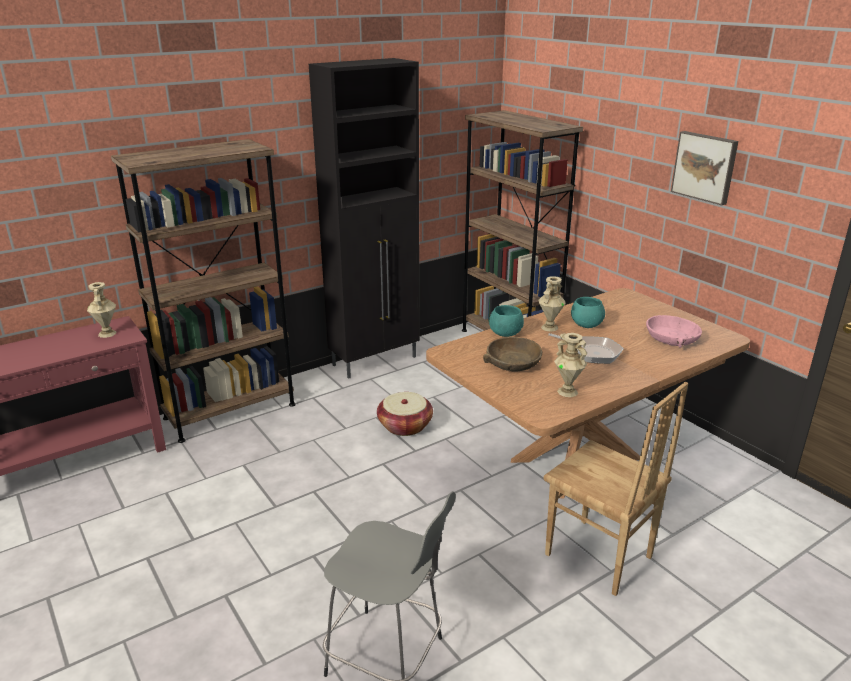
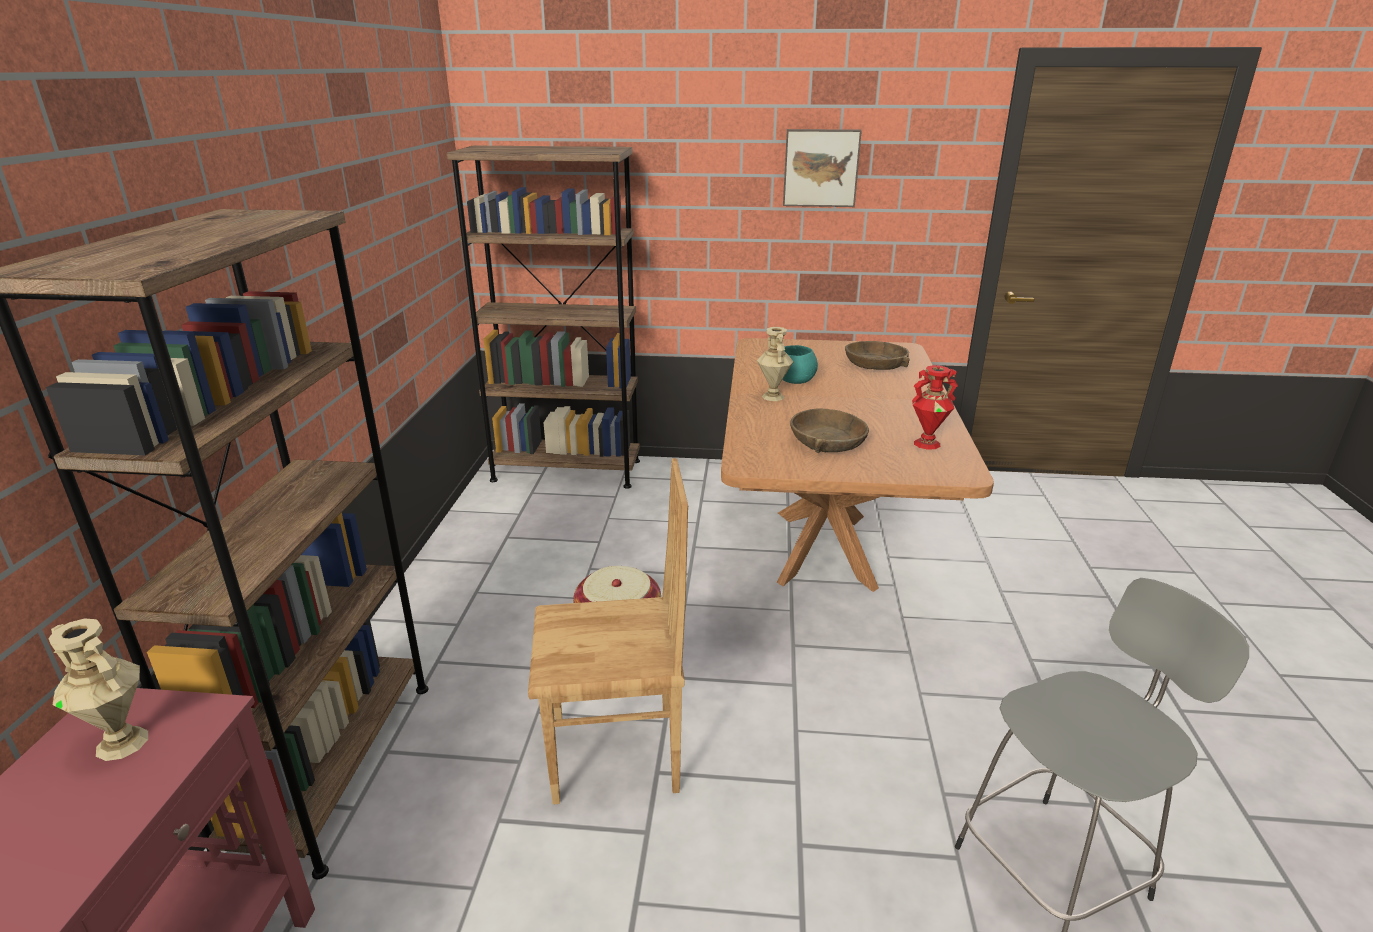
camera: 50 degrees left, 0 degrees up
black cabinet [309,58,420,379] -> none
turquoise bowl [489,305,524,337] -> none
brown chair [544,382,688,596] -> brown chair moved to [528,458,688,805]
frying pan [548,333,624,364] -> none
beige vase [554,333,587,397] -> red vase [912,365,958,450]
pink bowl [646,315,702,348] -> brown bowl [845,341,909,370]

